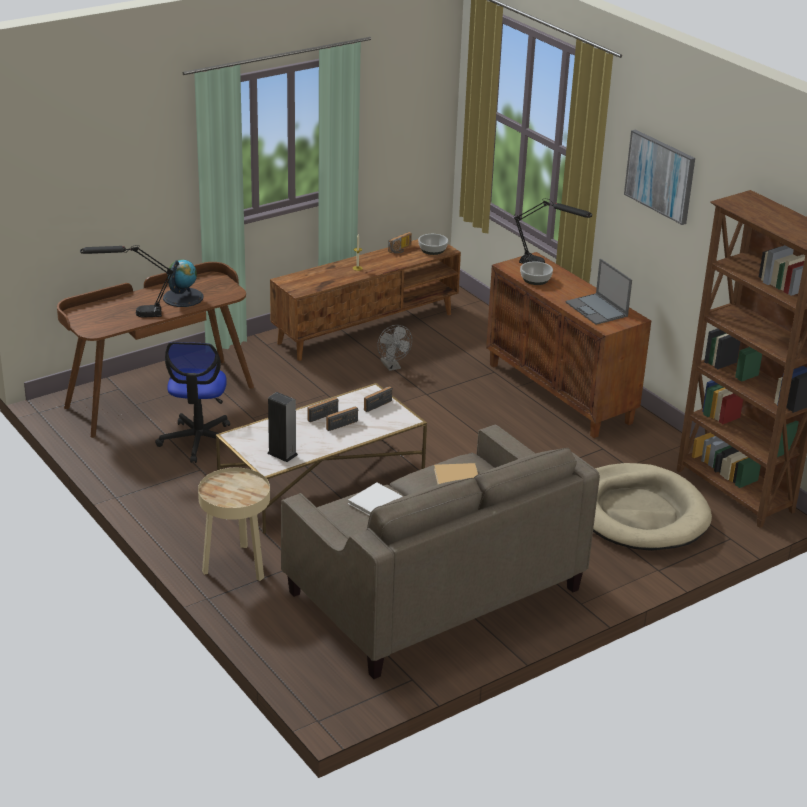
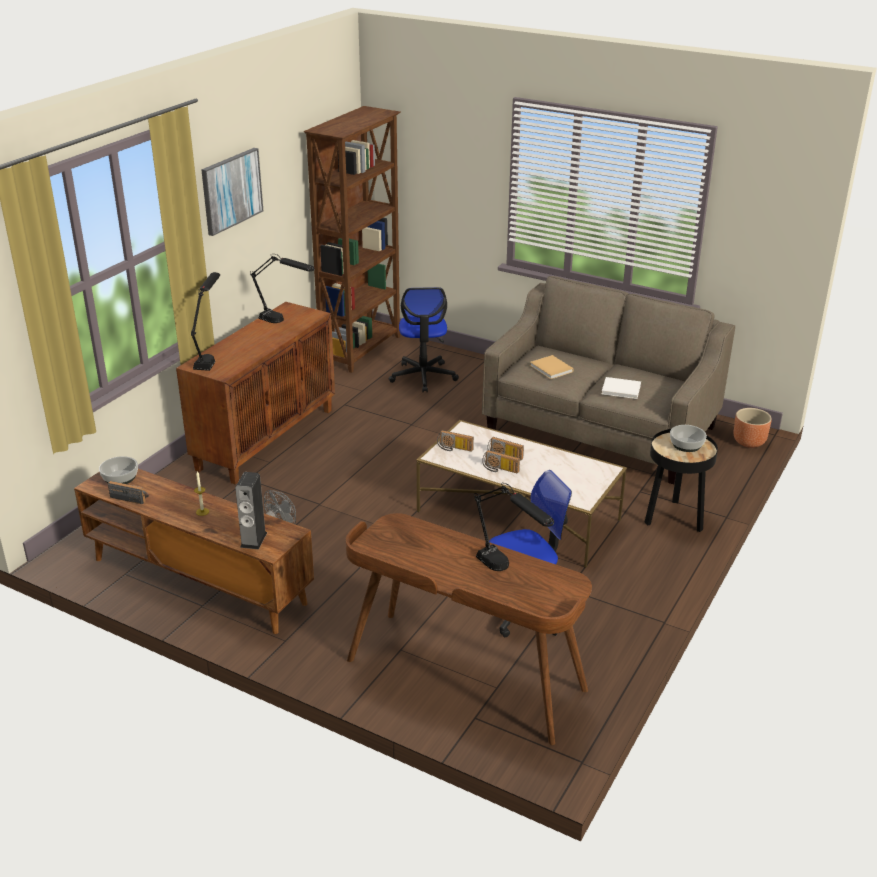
camera: 115 degrees left, 0 degrees up
globe [163,259,203,307] -> none
beige side table [198,468,270,581] -> black side table [645,429,718,532]
speaker [267,392,298,462] -> speaker moved to [235,472,267,550]
bowl [520,261,553,285] -> bowl moved to [670,425,707,452]
laptop [565,259,632,325] -> black table lamp [250,254,315,323]
beige dog bed [593,463,712,551] -> office chair [389,287,459,393]
none -> brown planter [734,408,772,448]

